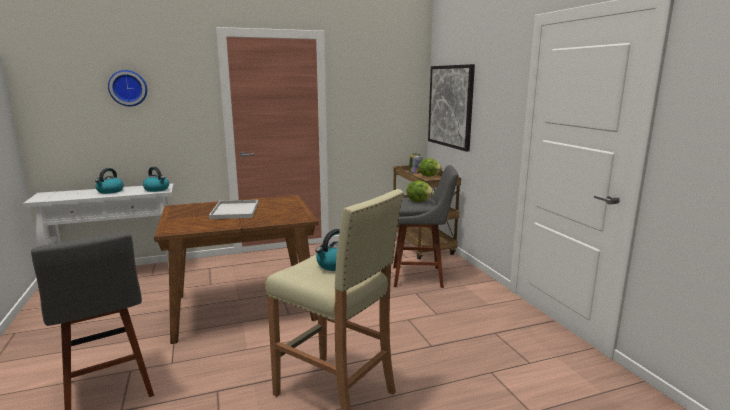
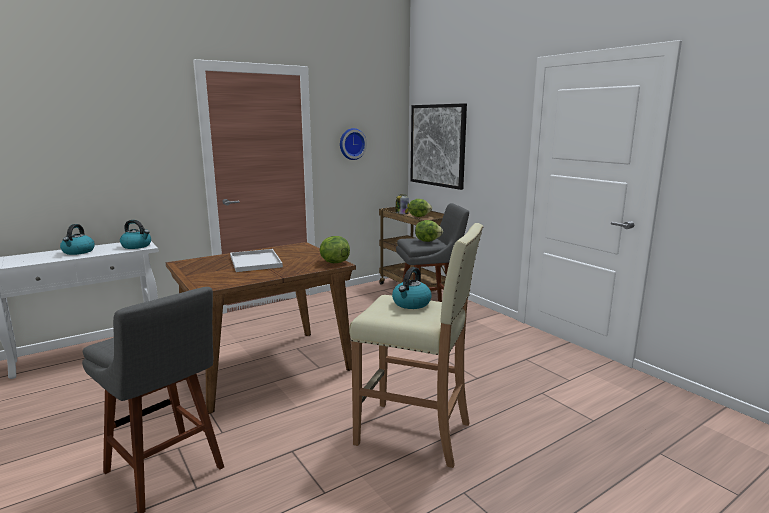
camera: 15 degrees left, 0 degrees up
wall clock [108,70,147,106] -> wall clock moved to [340,128,367,160]
none -> lettuce [320,236,350,263]

